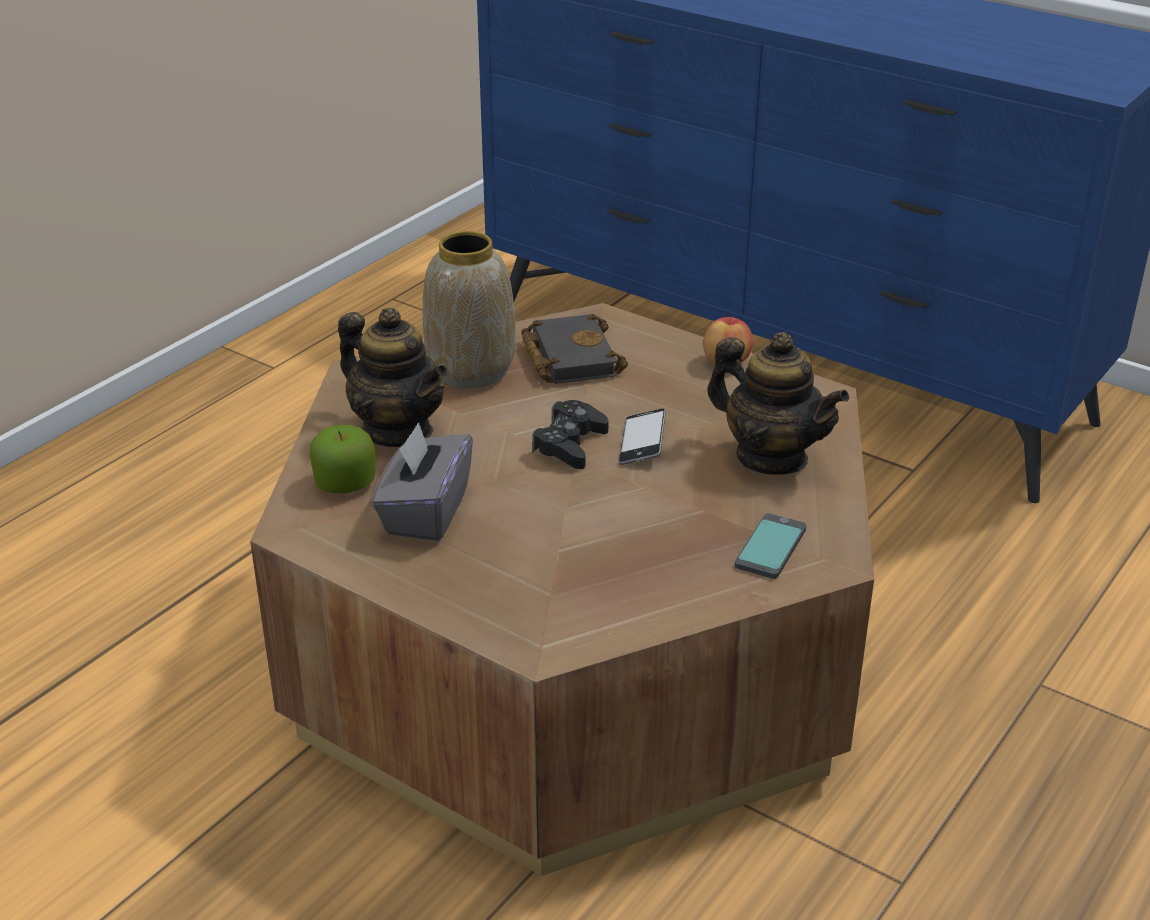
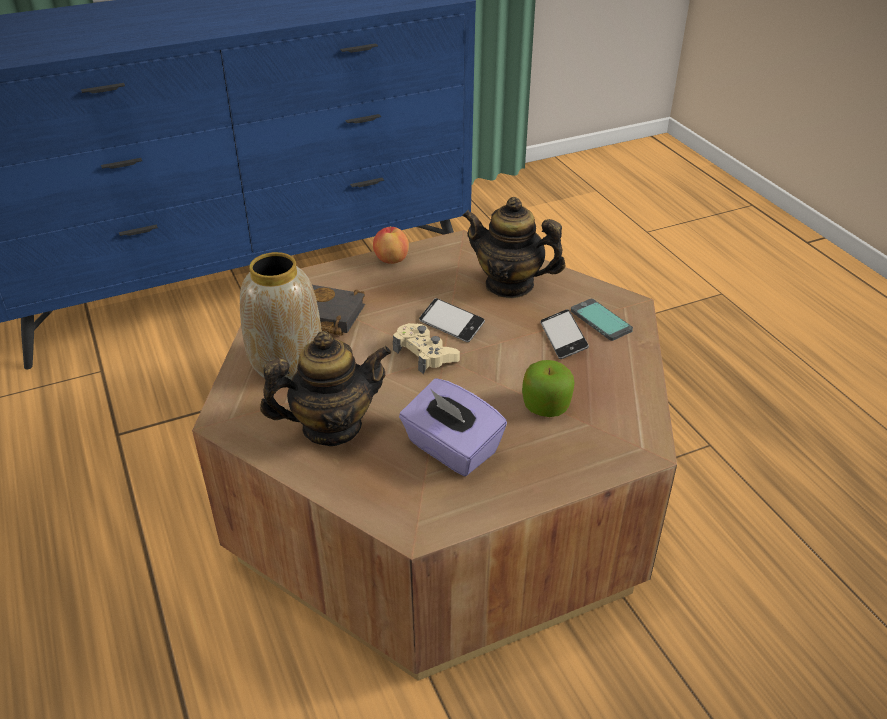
camera: 60 degrees left, 5 degrees up
apple [310,425,376,493] -> apple moved to [522,360,574,417]
grey tissue box [372,422,473,541] -> purple tissue box [399,378,507,476]
black game controller [532,400,608,469] -> beige game controller [393,323,460,374]
teapot [707,332,849,475] -> teapot turned 135 degrees counterclockwise [462,197,565,298]
none -> phone [540,309,589,359]

